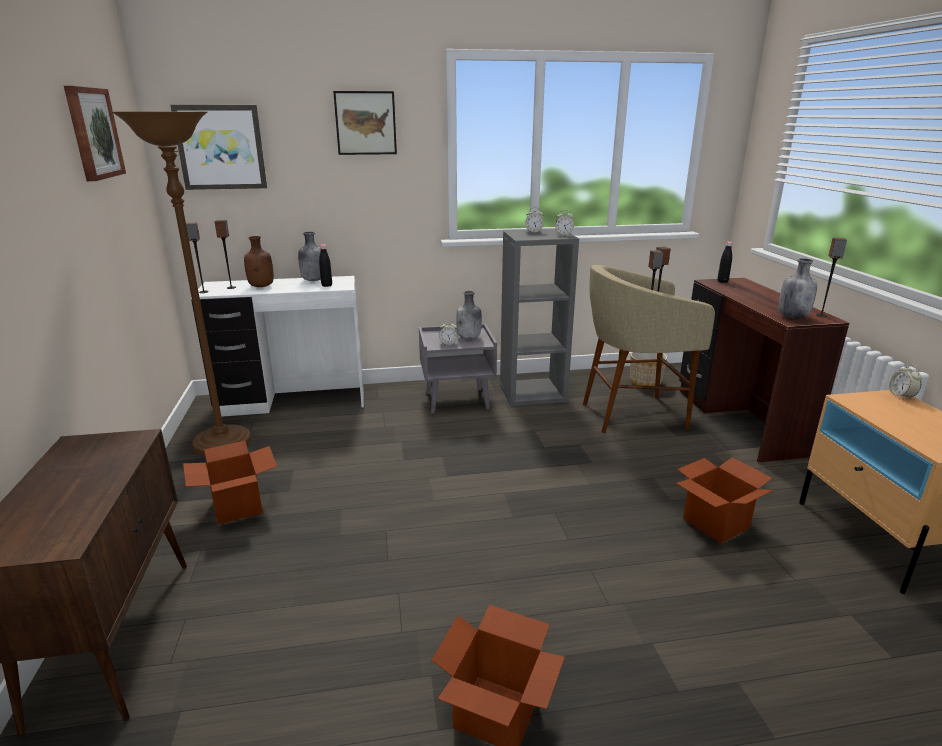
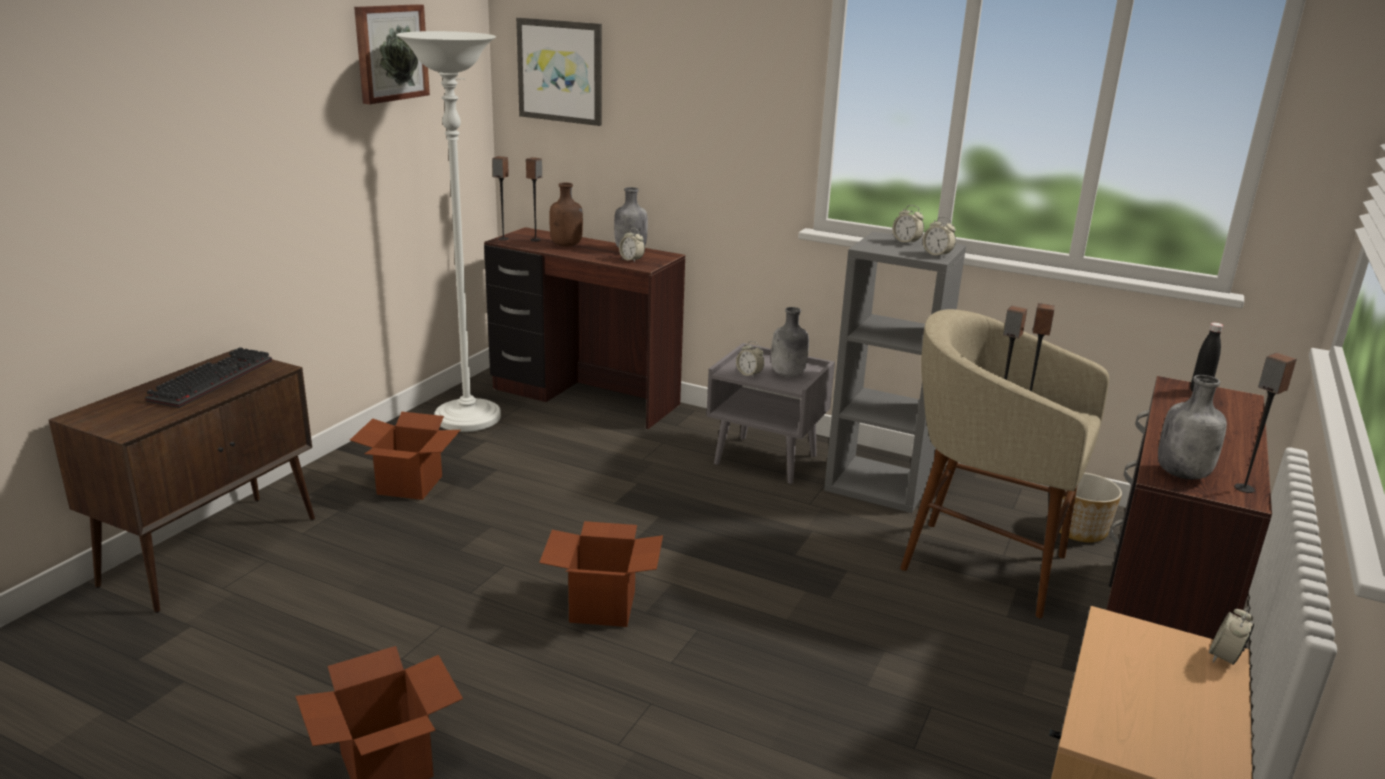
camera: 35 degrees right, 0 degrees up
brown floor lamp [111,111,251,456] -> white floor lamp [396,31,501,432]
white desk [191,276,364,417] -> brown desk [484,227,685,430]
black bottle [319,244,332,287] -> alarm clock [619,228,645,262]
picture [333,91,397,155] -> none
cardboard box [676,457,774,543] -> cardboard box moved to [539,521,663,627]
none -> keyboard [145,347,272,408]

